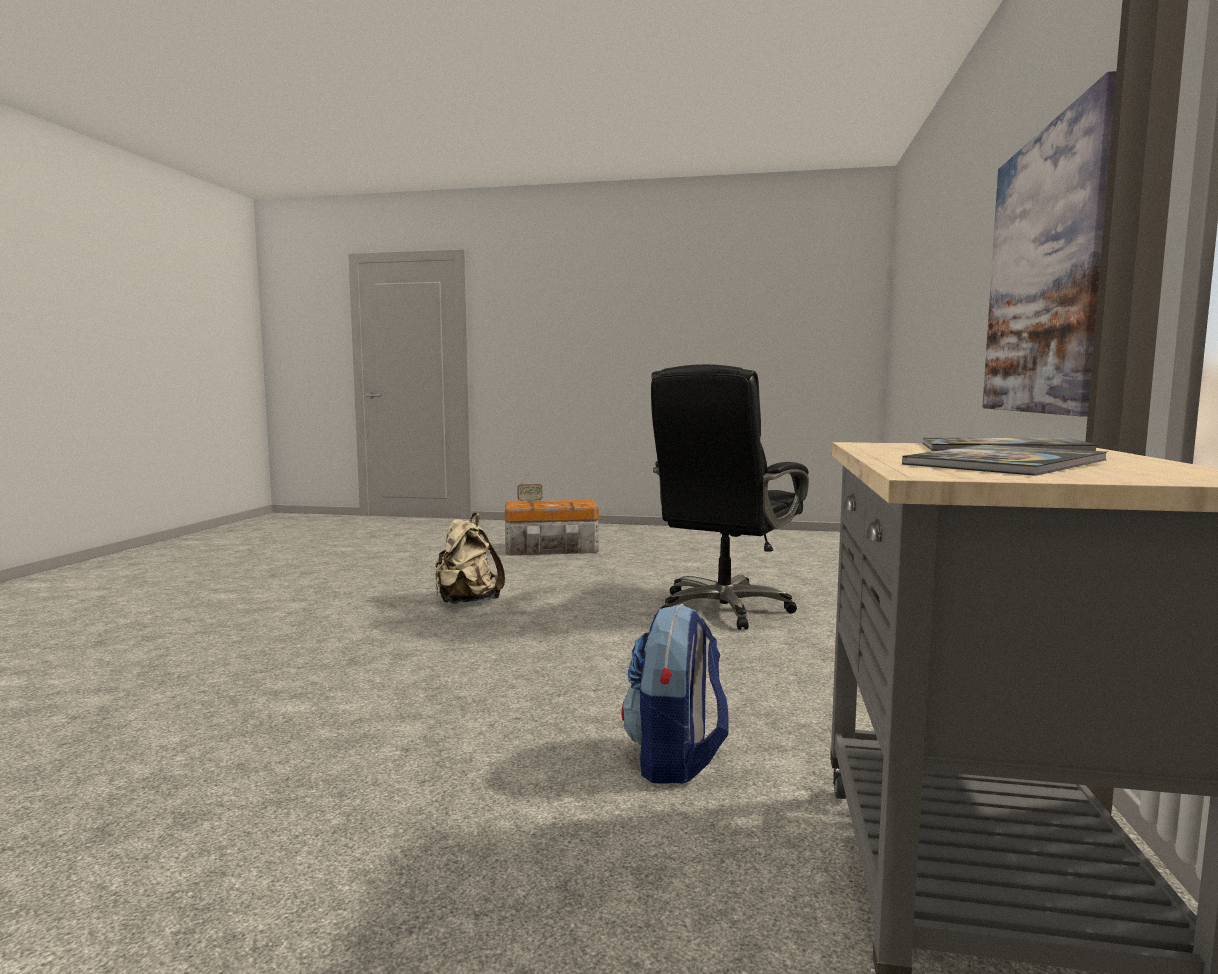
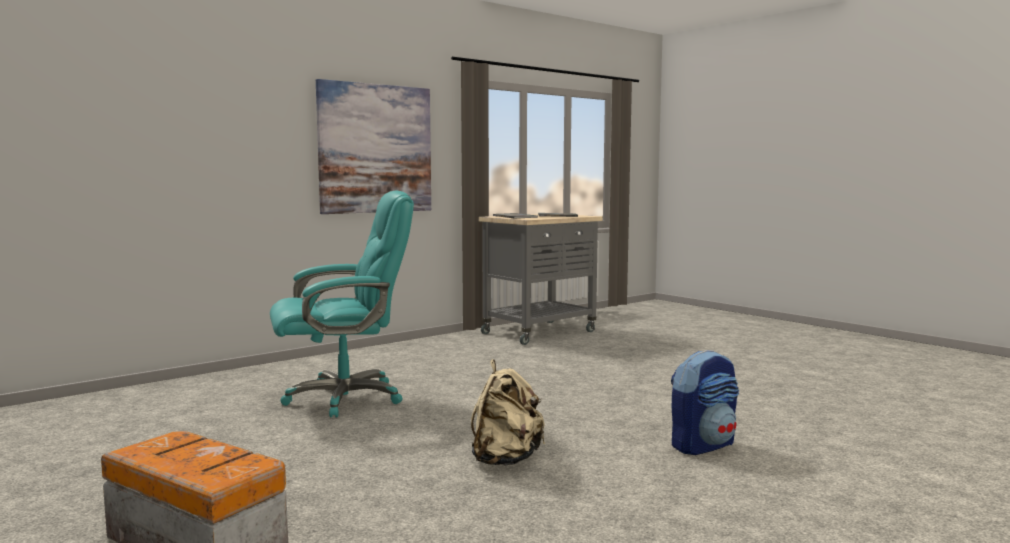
camera: 140 degrees left, 0 degrees up
radio [517,471,542,502] -> none
backpack [621,604,728,784] -> backpack moved to [671,350,739,455]
black office chair [651,364,809,630] -> turquoise office chair [270,191,414,417]

